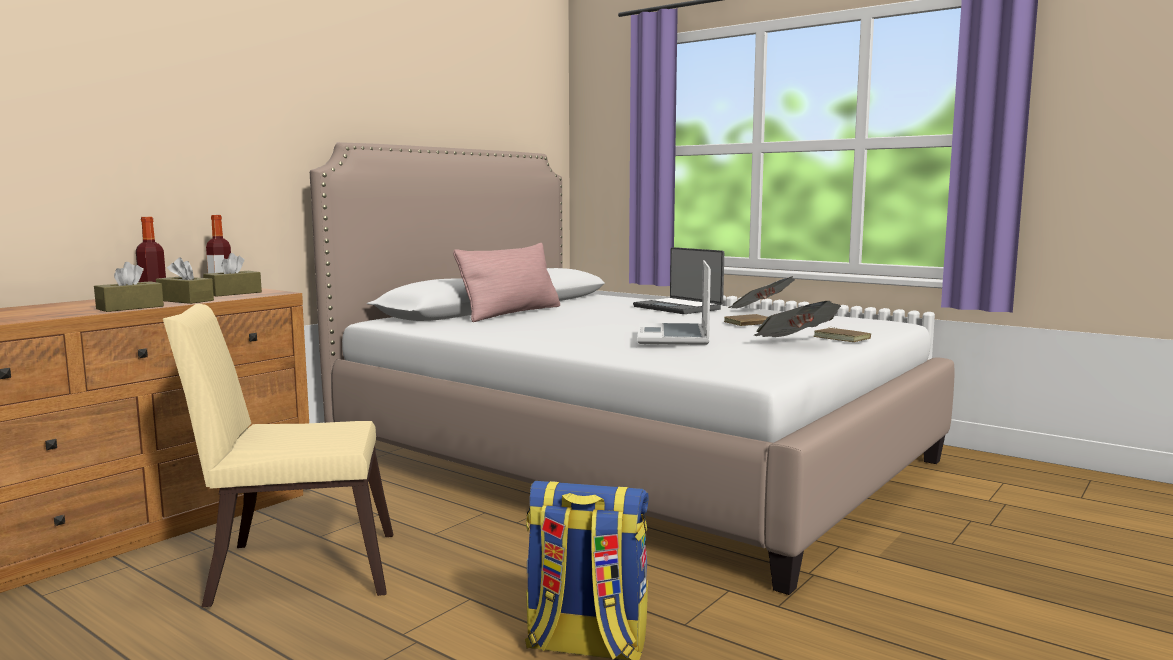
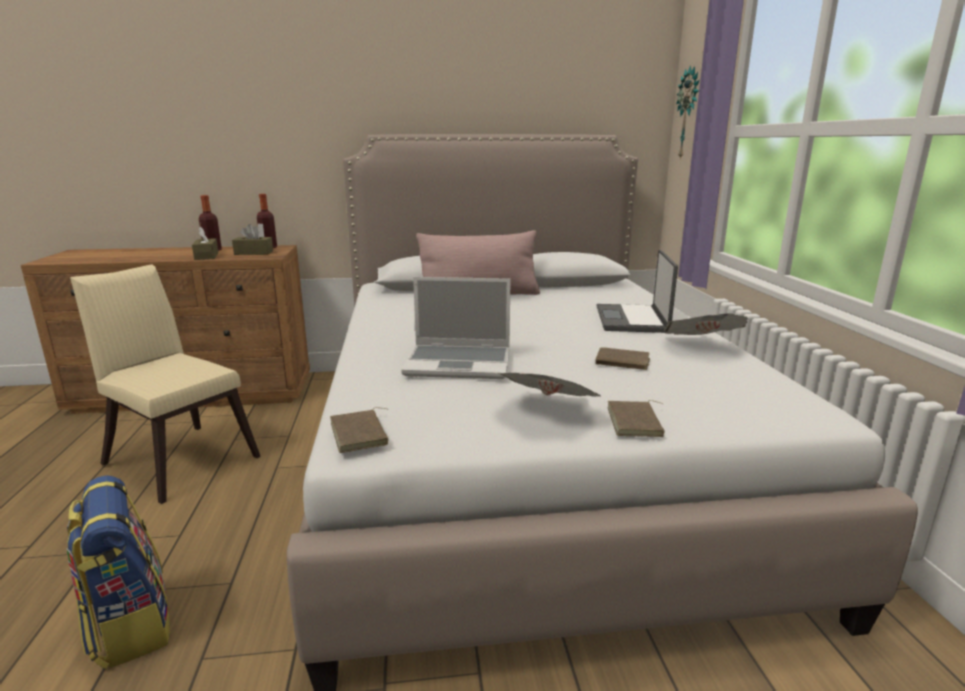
camera: 45 degrees right, 10 degrees up
brown tissue box [94,262,164,312] -> none
laptop [637,260,711,345] -> laptop turned 135 degrees counterclockwise [401,277,511,379]
none -> brown book [330,407,388,453]
none -> wall clock [676,65,699,160]

